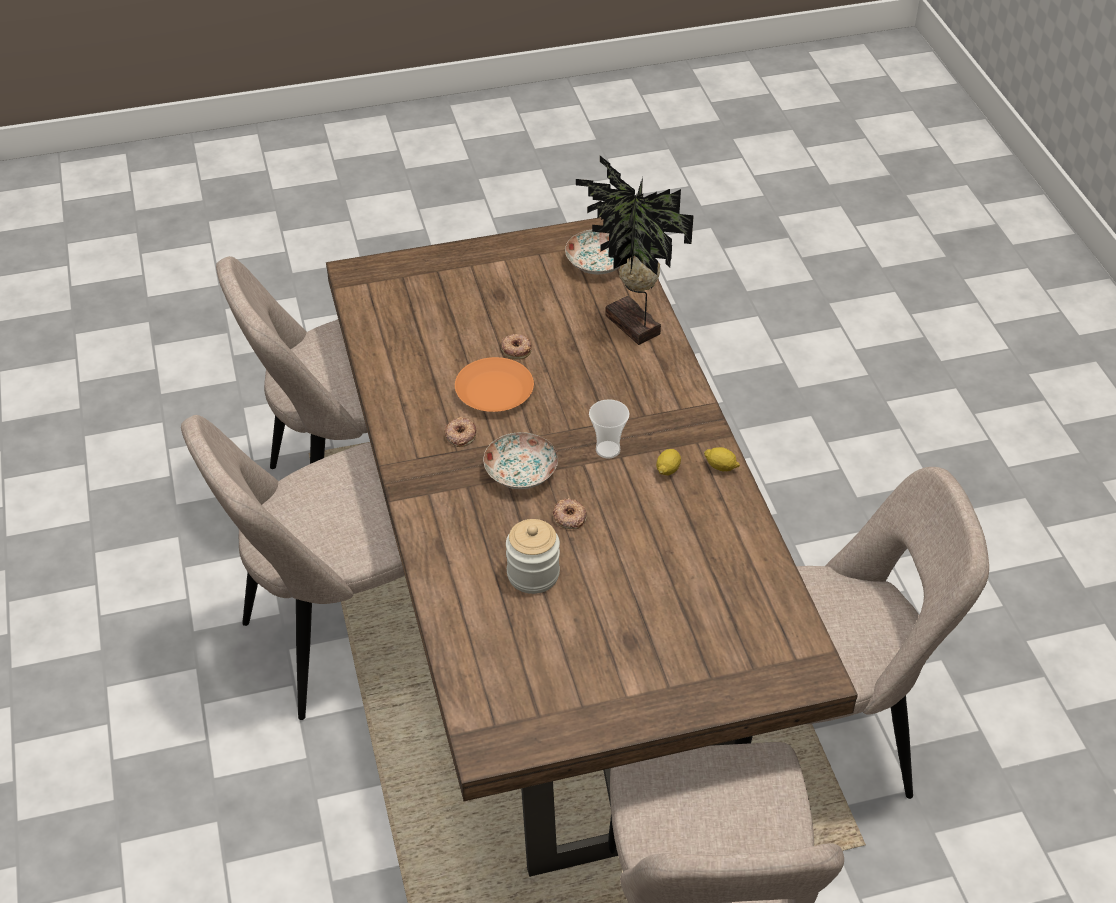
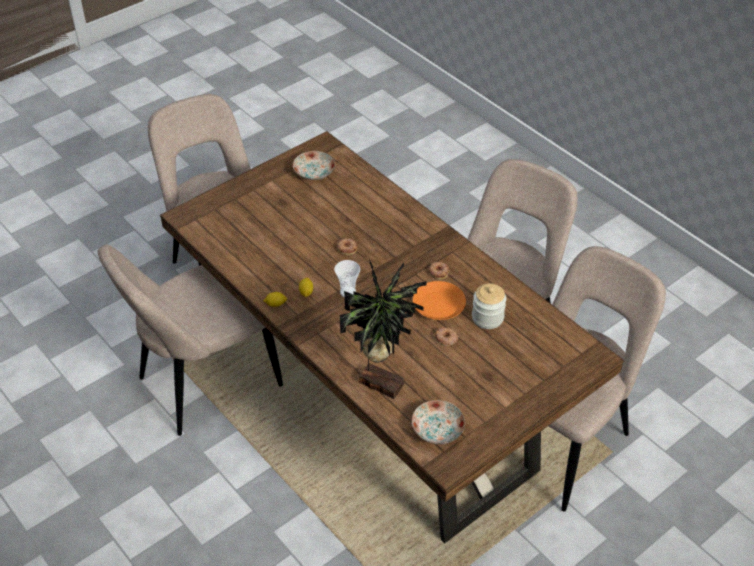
camera: 155 degrees right, 0 degrees up
plate [483,432,558,489] -> plate moved to [293,151,335,180]
jar [506,519,560,594] -> jar moved to [472,283,506,329]

